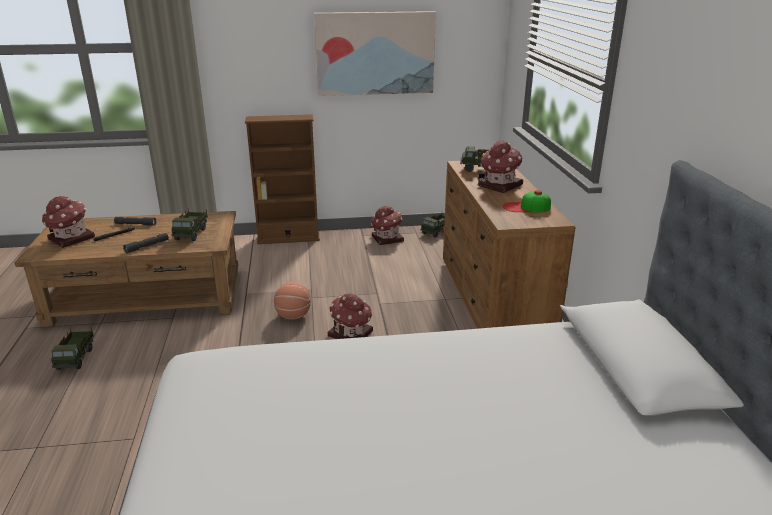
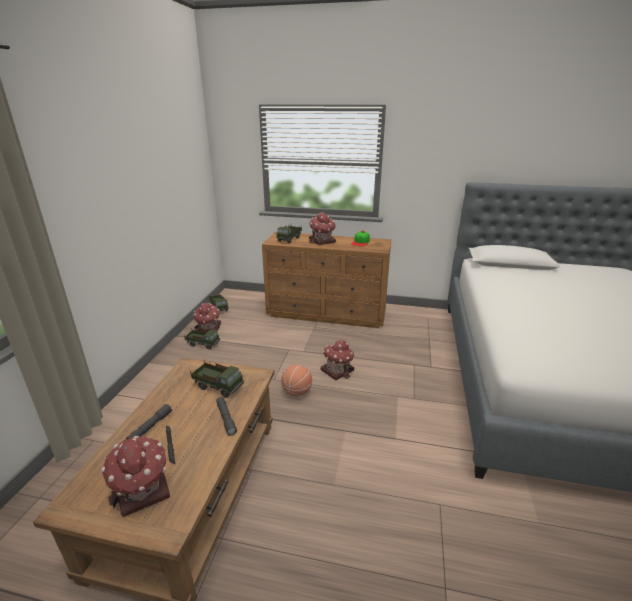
camera: 70 degrees left, 0 degrees up
toy truck [51,327,94,370] -> toy truck moved to [184,328,220,350]
brown bookcase [245,114,320,244] -> none
picture [314,11,436,96] -> none

